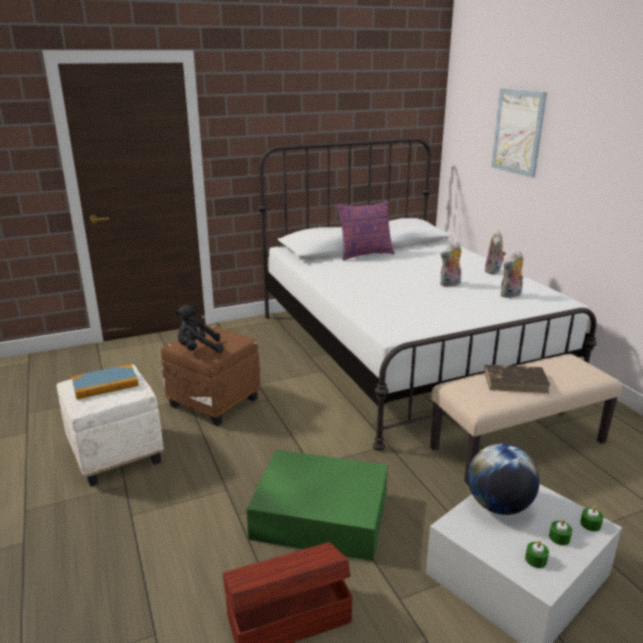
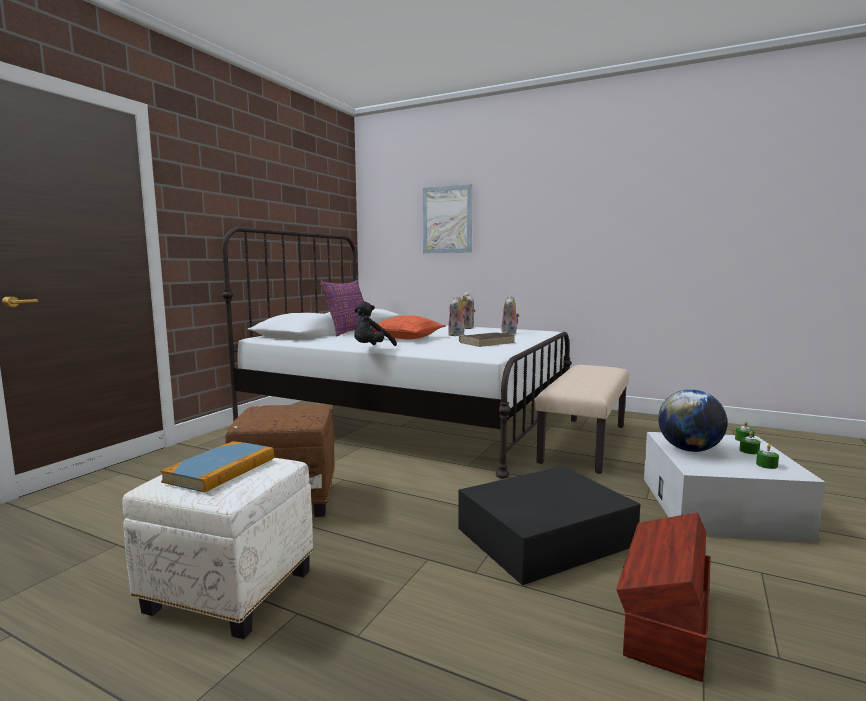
camera: 40 degrees left, 15 degrees down
black plush toy [175,305,223,353] -> black plush toy moved to [354,301,397,346]
green storage box [247,449,388,561] -> black storage box [458,466,640,585]
brown book [484,364,550,393] -> brown book moved to [459,332,516,347]
none -> orange pillow [373,315,446,339]

